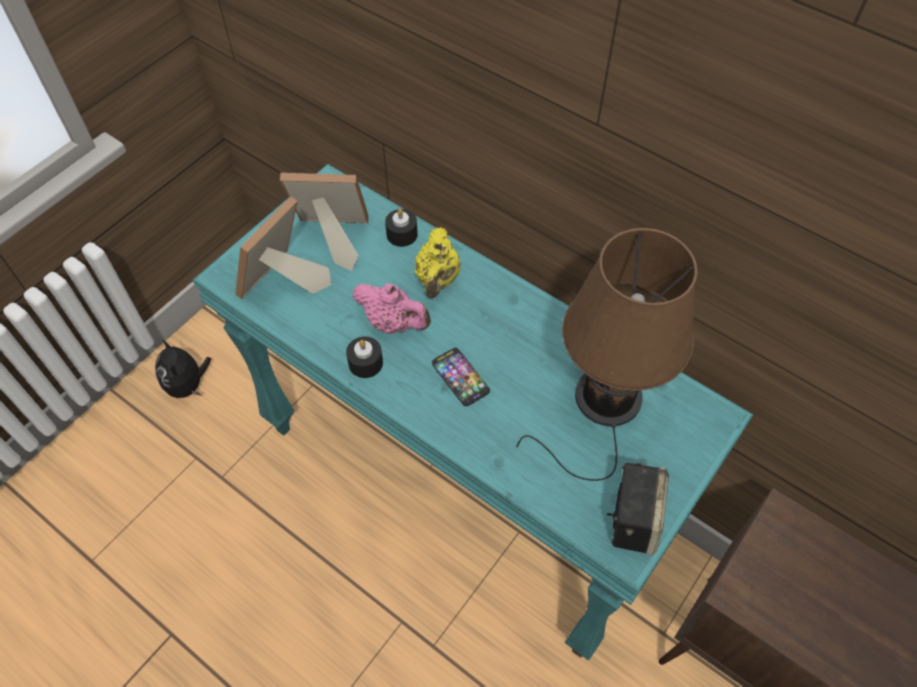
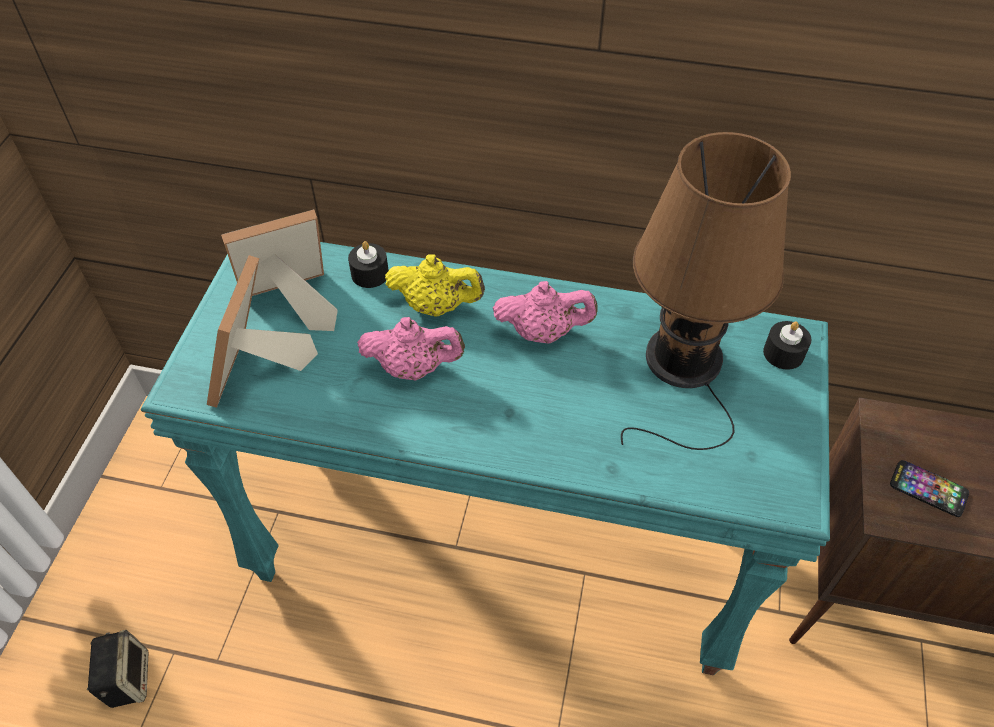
camera: 25 degrees left, 5 degrees down
plush toy [155,340,211,398] -> none
black candle [346,336,383,378] -> black candle moved to [763,321,811,370]
yellow teapot [415,227,461,298] -> yellow teapot turned 60 degrees counterclockwise [385,254,485,317]
phone [432,348,490,406] -> phone moved to [890,460,969,517]
speaker [607,462,669,555] -> speaker moved to [87,630,148,708]
none -> pink teapot [493,281,598,344]

